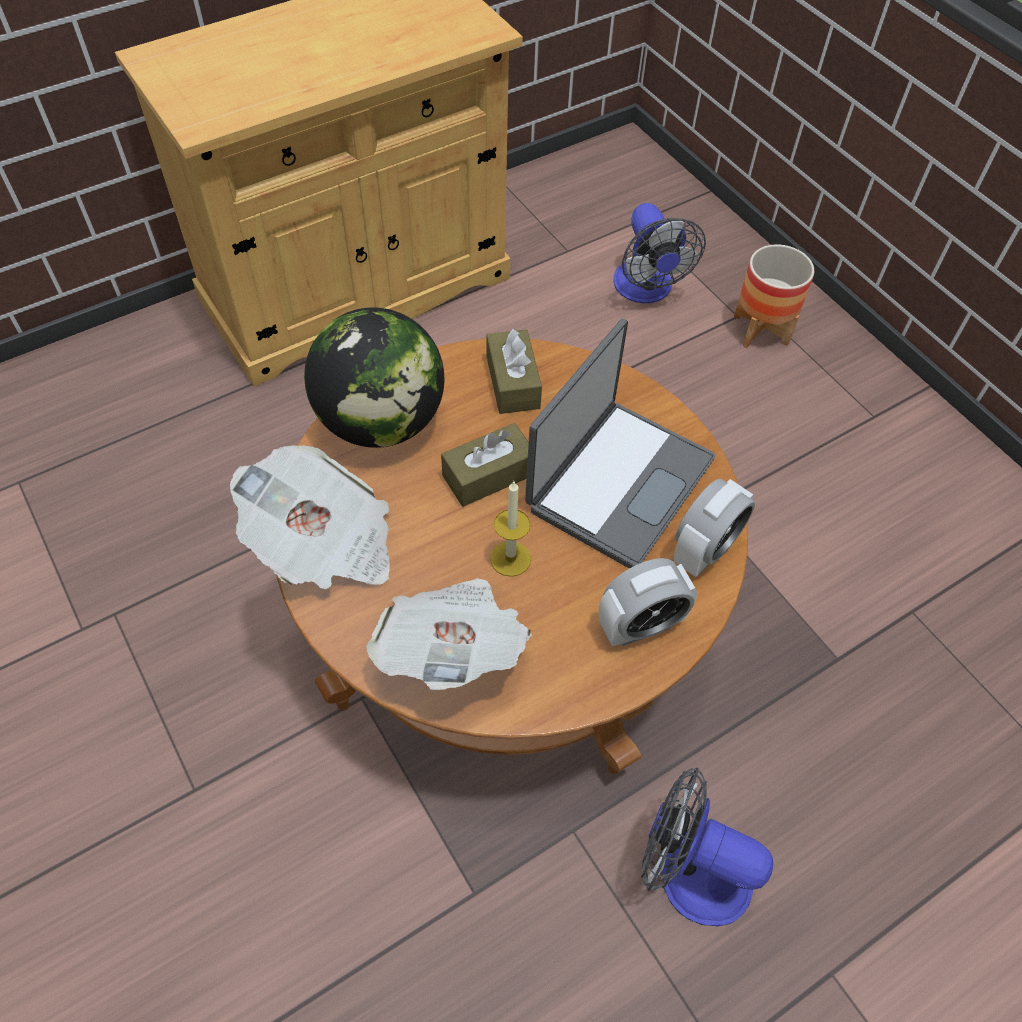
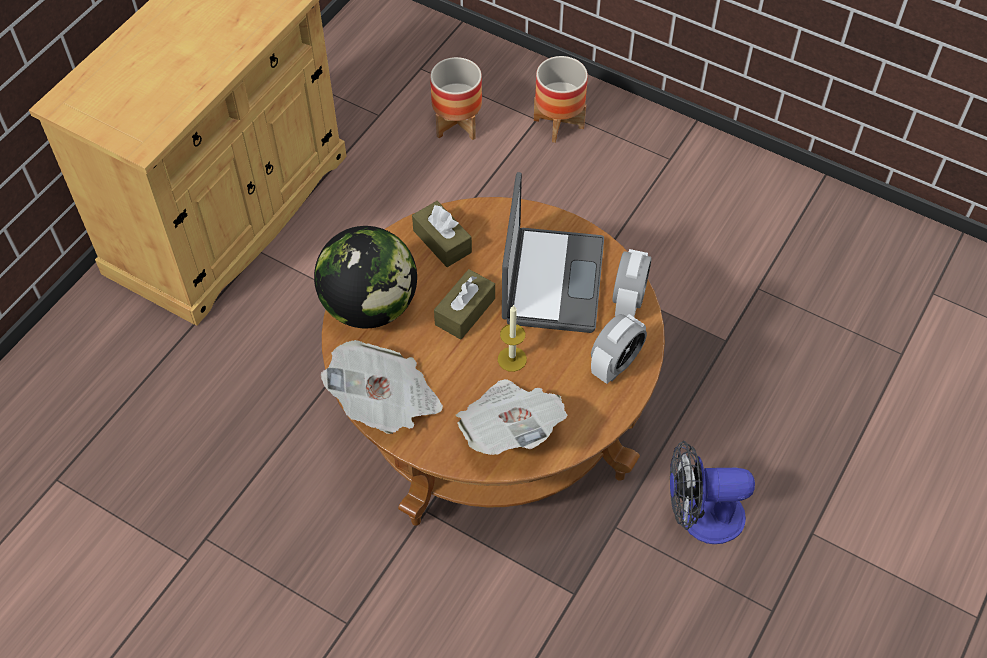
camera: 25 degrees left, 0 degrees up
fan [613,203,706,303] -> planter [430,57,482,140]

